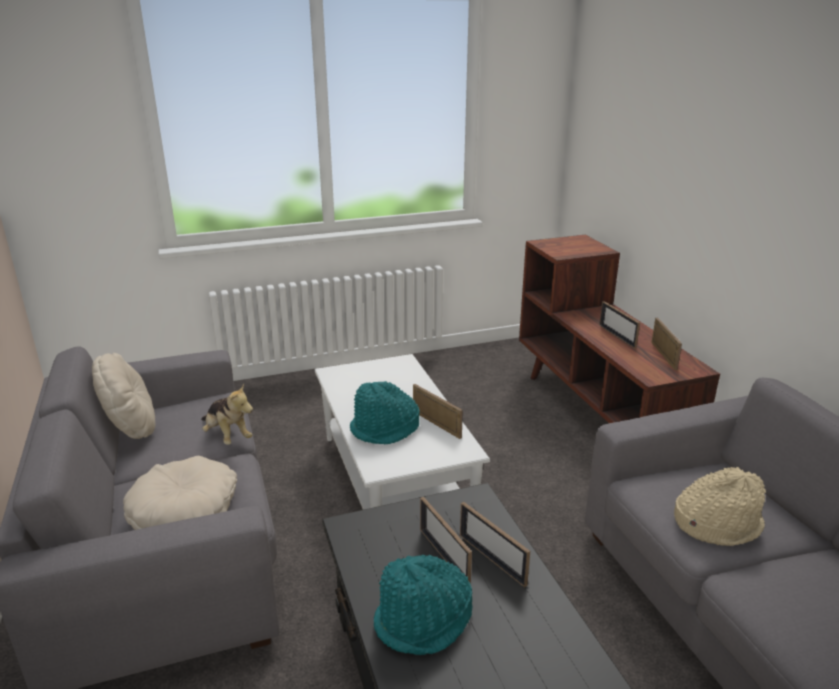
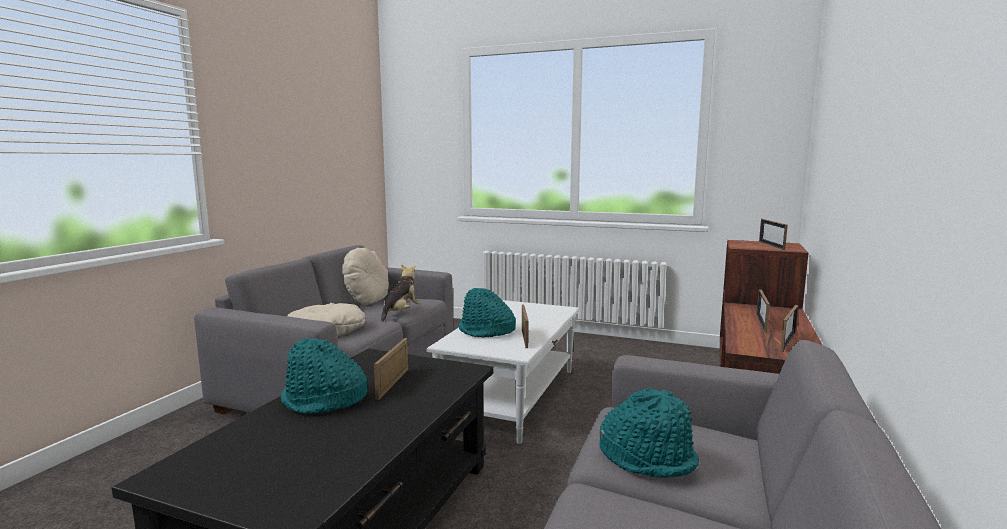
camera: 40 degrees right, 15 degrees down
plush toy [201,383,253,445] -> plush toy turned 150 degrees counterclockwise [381,265,420,322]
picture frame [460,502,530,587] -> picture frame moved to [759,219,788,250]
beige hat [674,467,766,546] -> turquoise hat [600,388,699,478]

